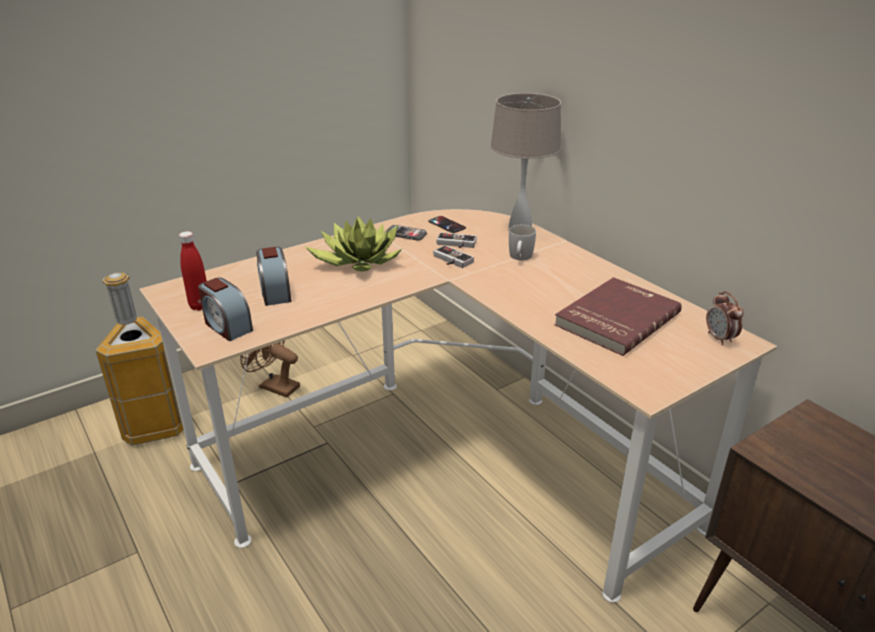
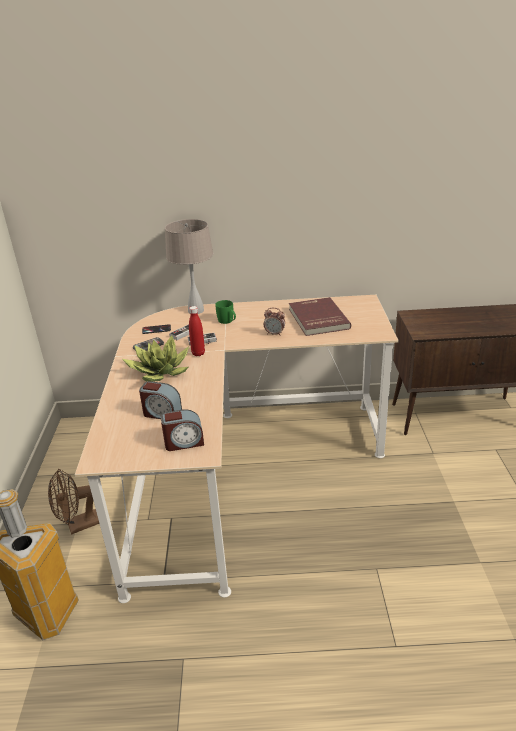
camera: 55 degrees left, 0 degrees up
red bottle [179,231,207,311] -> red bottle moved to [189,306,205,356]
white mug [509,225,536,260] -> green mug [215,300,236,324]
alarm clock [706,291,743,345] -> alarm clock moved to [264,308,285,336]

